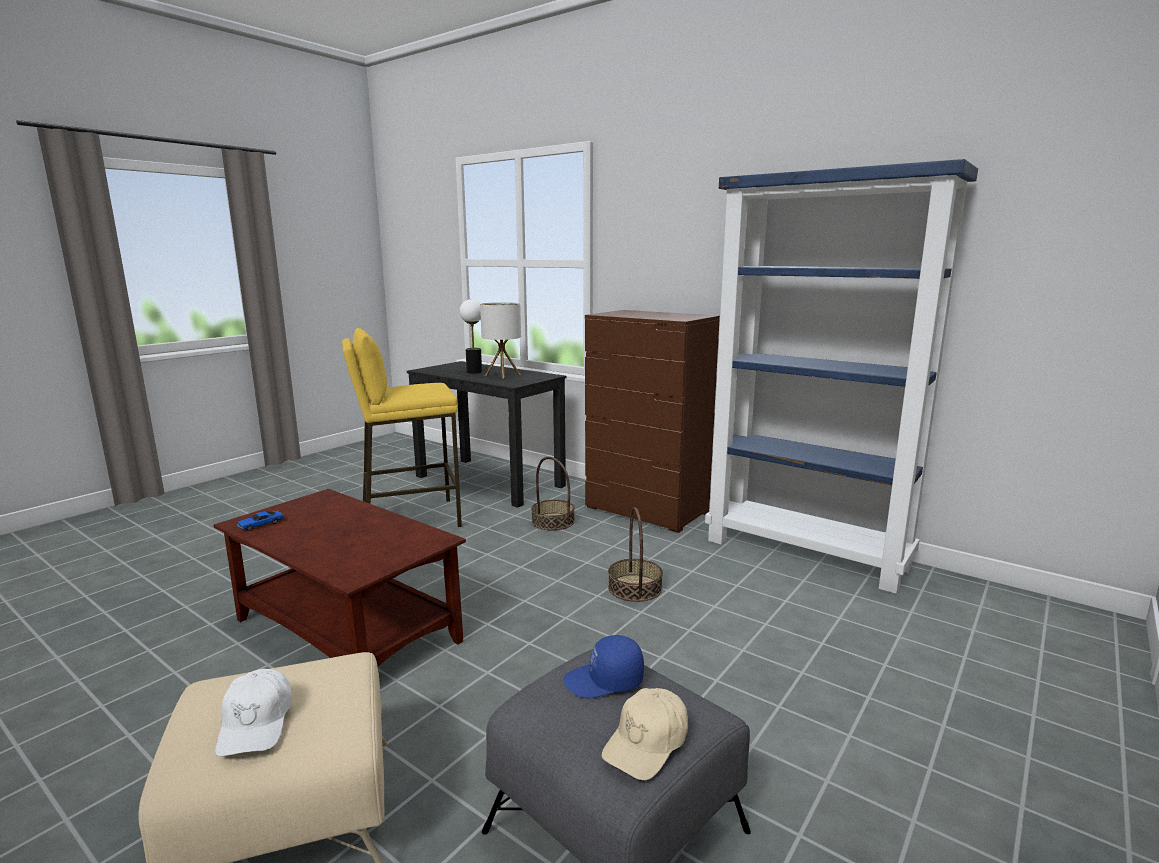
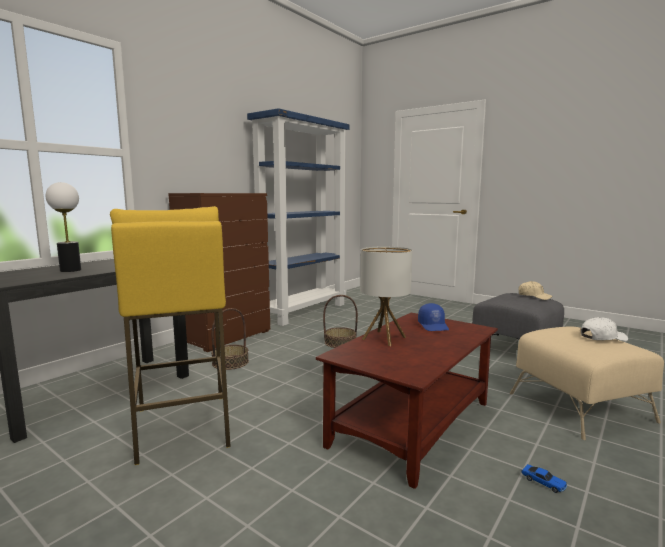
camera: 90 degrees left, 5 degrees down
toy car [237,511,284,531] -> toy car moved to [521,464,567,493]
table lamp [480,302,521,379] -> table lamp moved to [360,247,412,346]
blue cap [564,635,644,698] -> blue cap moved to [418,303,449,331]

